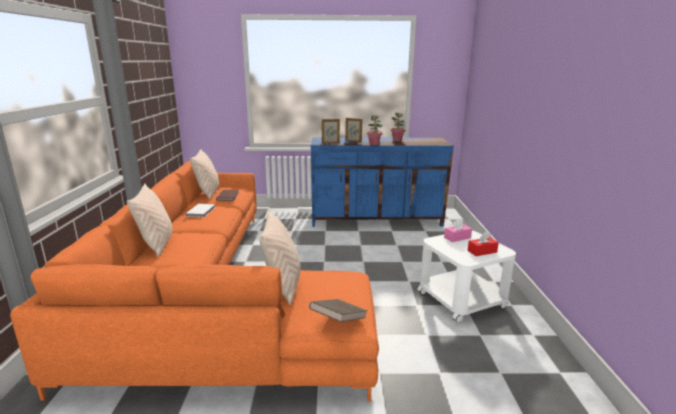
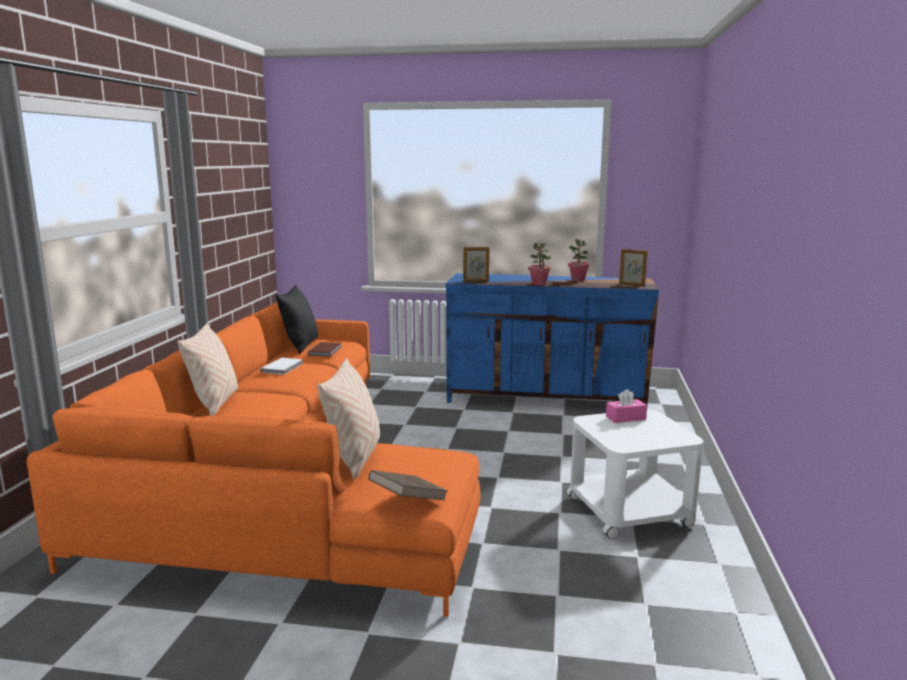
camera: 10 degrees right, 5 degrees down
beige pillow [190,149,219,200] -> black pillow [276,285,318,354]
picture frame [345,118,363,143] -> picture frame moved to [619,249,648,287]
red tissue box [468,232,499,256] -> none

